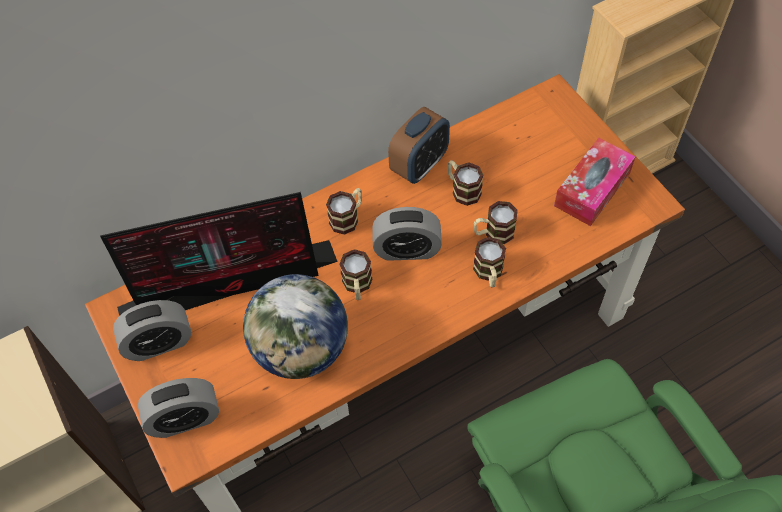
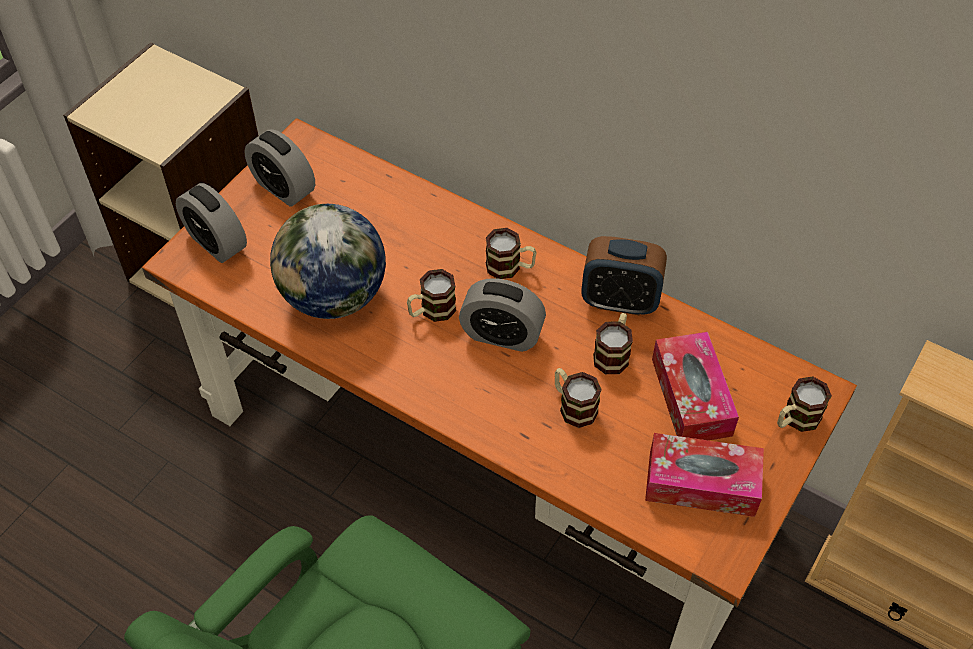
camera: 60 degrees right, 5 degrees down
monitor [100,192,338,316] -> none
alarm clock [372,207,442,261] -> alarm clock turned 45 degrees counterclockwise [459,278,546,352]
mug [473,237,506,288] -> mug moved to [777,376,832,432]
none -> tissue box [652,332,739,440]

